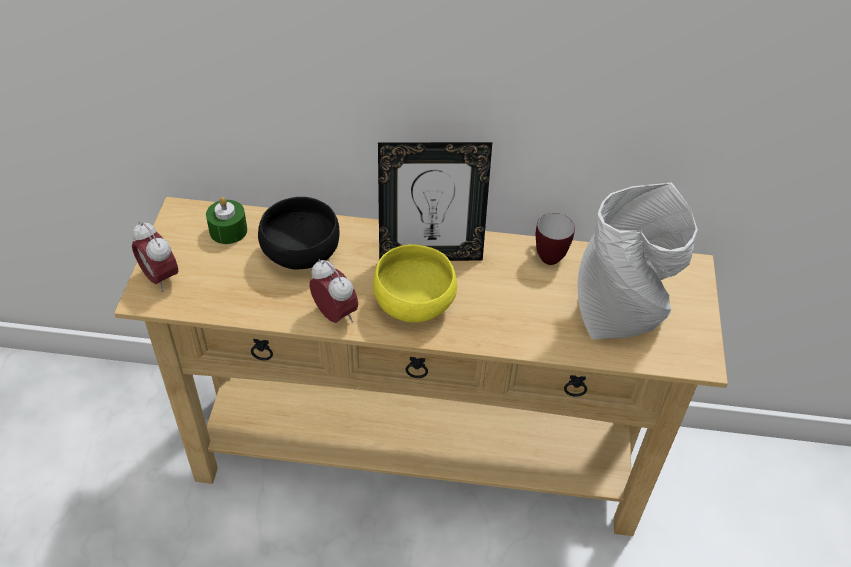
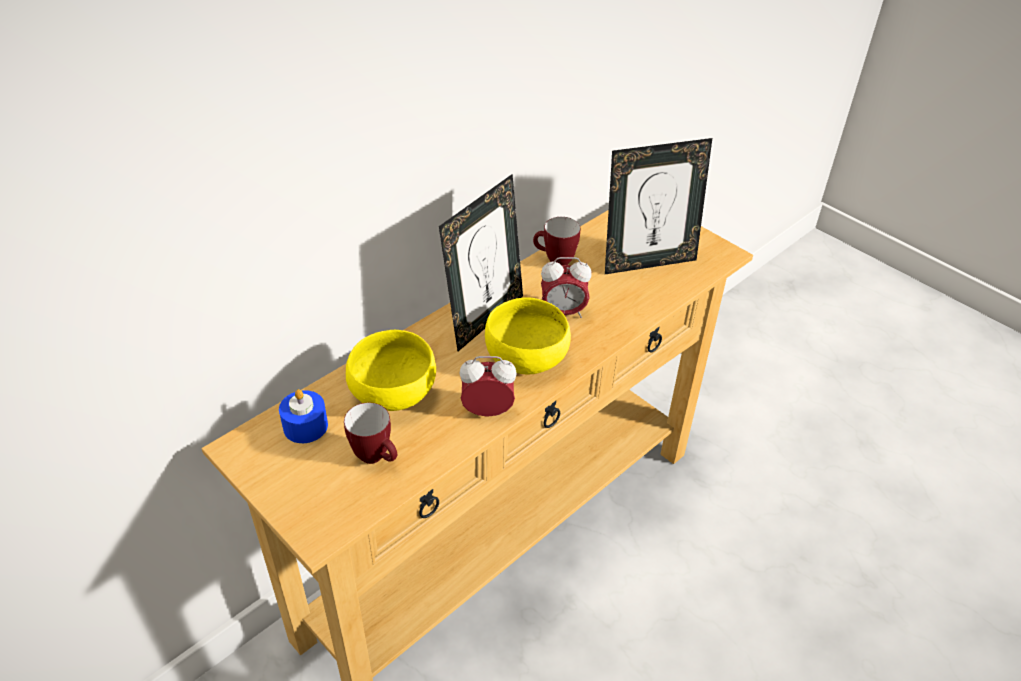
camera: 50 degrees left, 5 degrees down
alarm clock [132,221,178,292] -> alarm clock moved to [541,257,592,318]
green candle [206,197,247,244] -> blue candle [279,389,328,443]
black bowl [258,197,339,270] -> yellow bowl [346,330,436,411]
grey vase [578,182,698,339] -> picture frame [605,138,712,274]
none -> mug [344,403,397,464]

